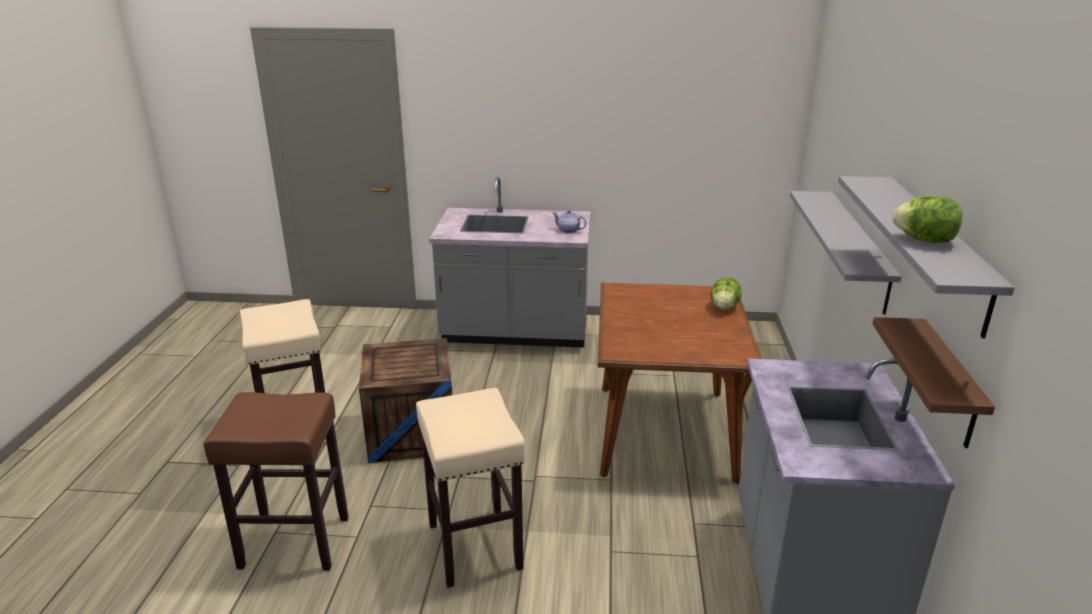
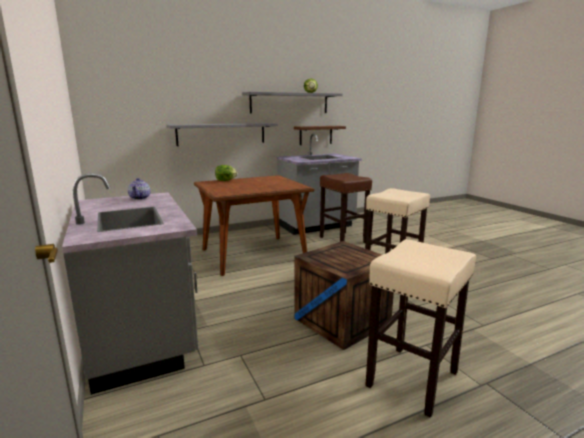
camera: 120 degrees left, 10 degrees down
brown stool [203,392,349,571] -> brown stool moved to [320,173,372,243]

